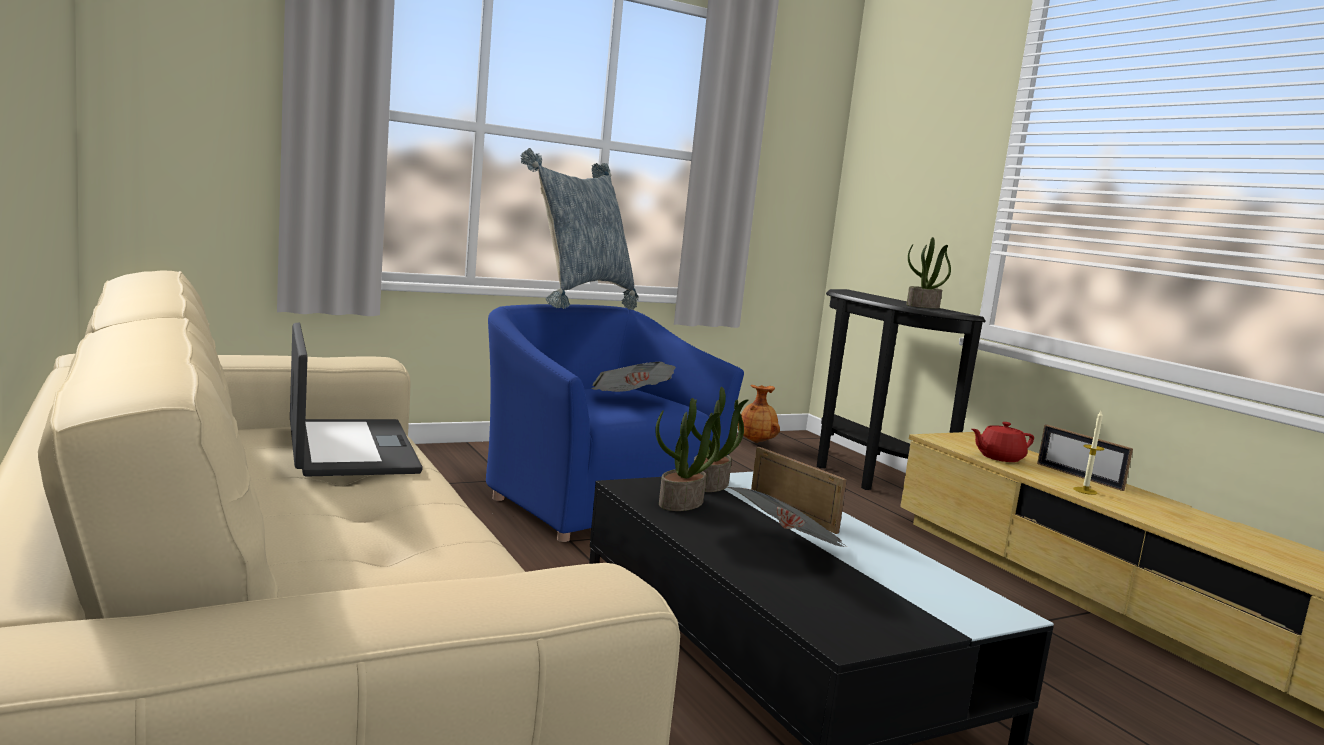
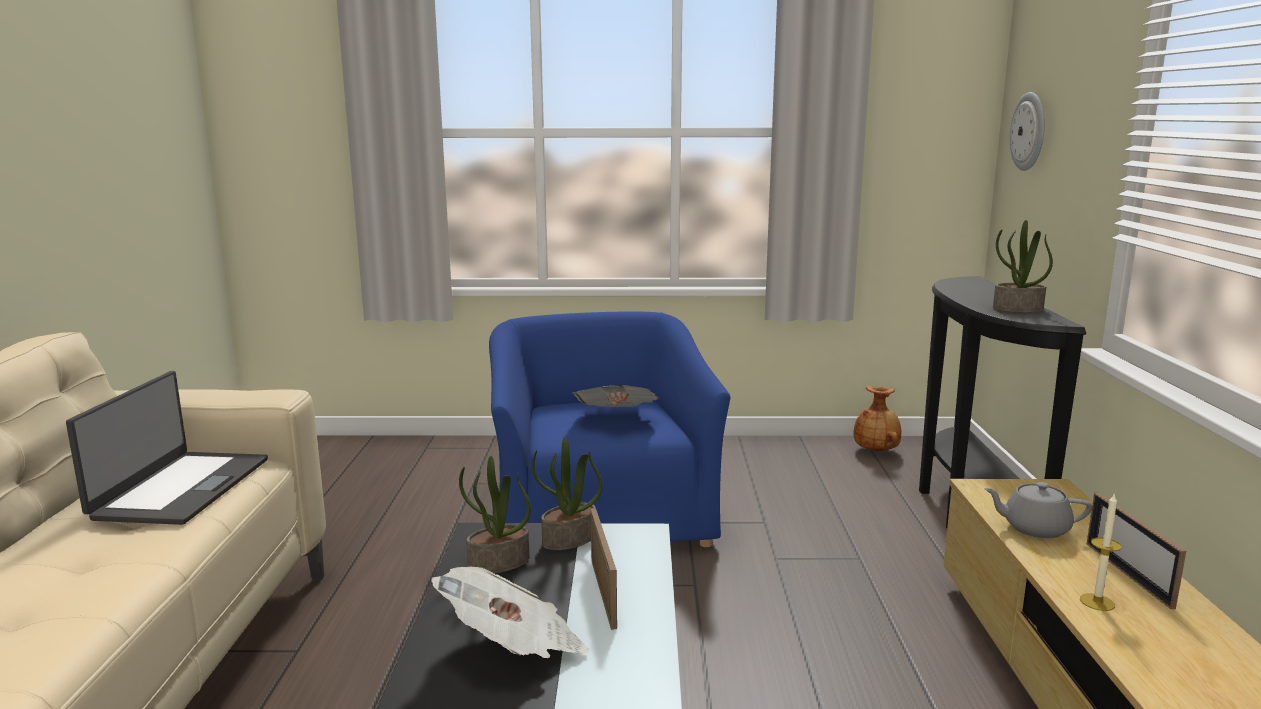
camera: 30 degrees right, 5 degrees up
pillow [521,148,639,310] -> none
red teapot [972,422,1034,462] -> grey teapot [984,482,1092,539]
none -> wall clock [1010,92,1045,171]

